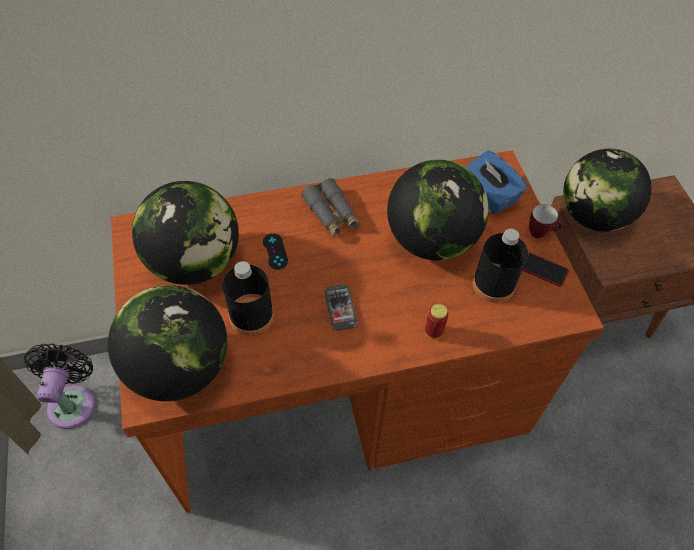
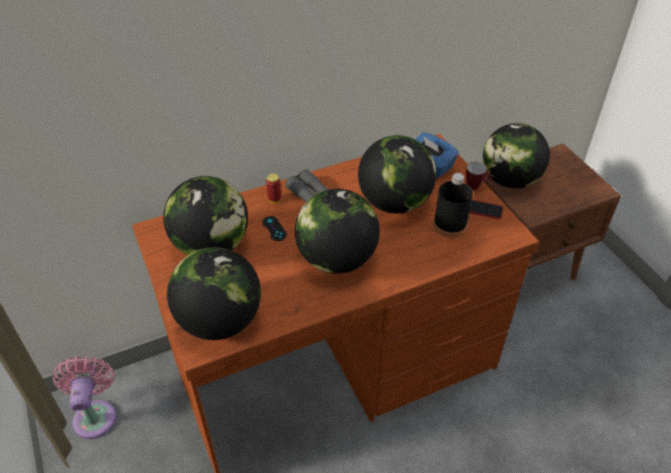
camera: 10 degrees left, 10 degrees down
black fan [24,344,95,429] -> pink fan [52,356,116,439]
black bottle [222,261,274,336] -> none
phone [324,285,358,331] -> globe [295,189,380,274]
can [425,304,449,339] -> can moved to [266,174,282,203]

